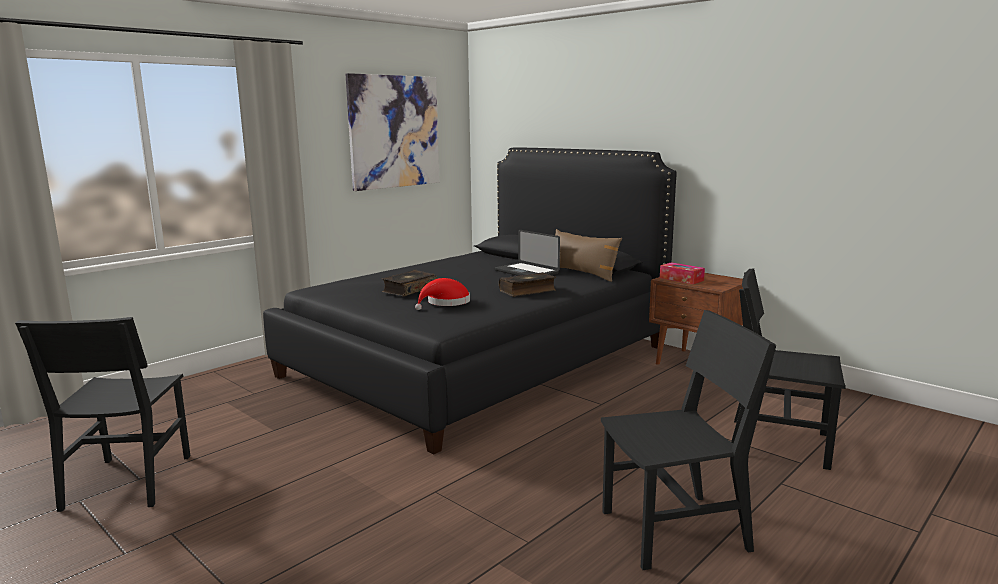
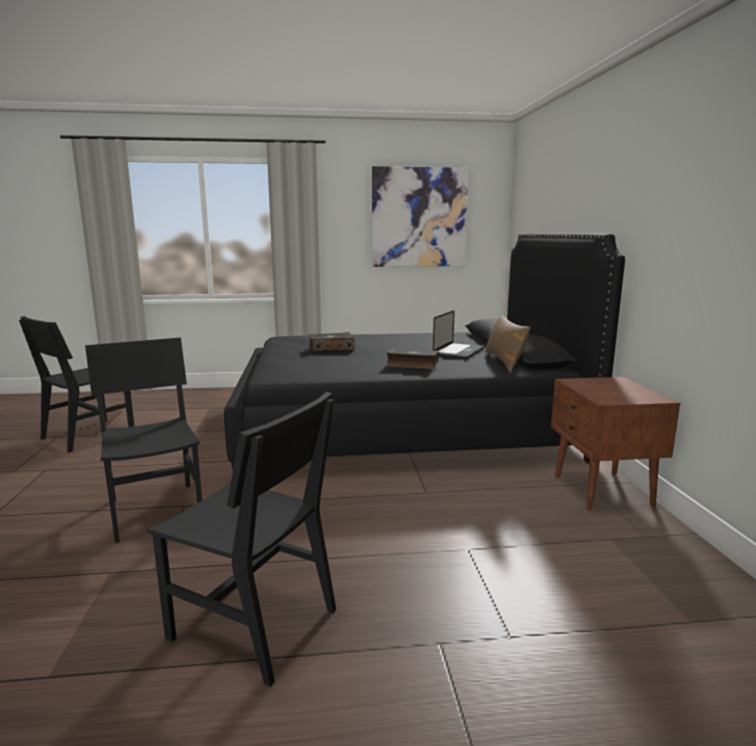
camera: 40 degrees right, 0 degrees up
red hat [415,278,470,310] -> none
laptop [495,230,560,276] -> laptop turned 150 degrees counterclockwise [433,310,485,359]
tissue box [660,262,705,284] -> none
black chair [731,268,846,470] -> black chair moved to [85,338,202,543]

